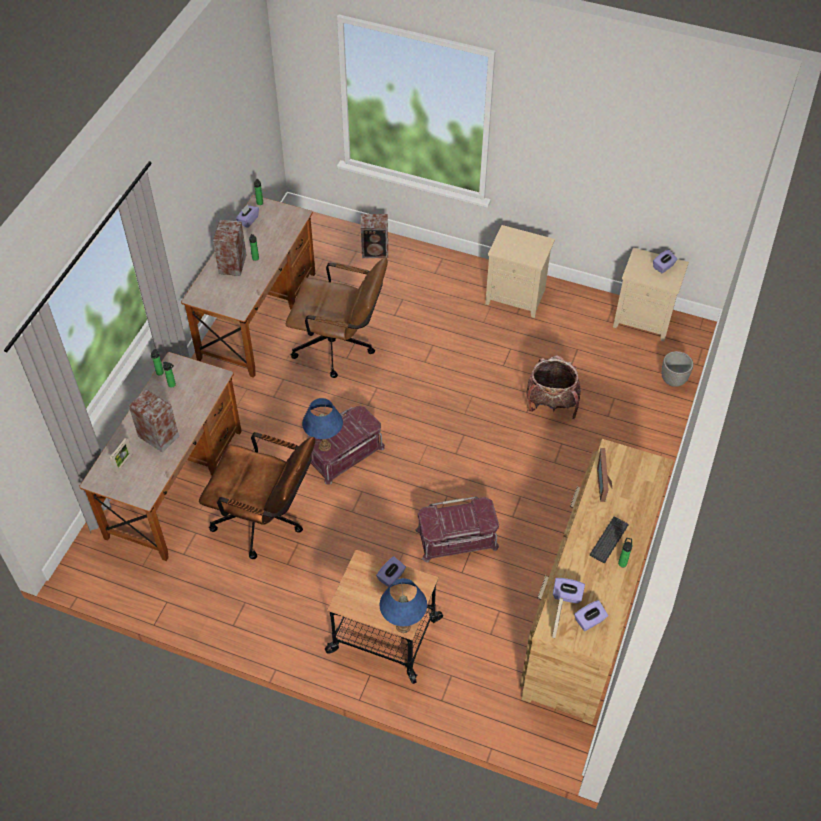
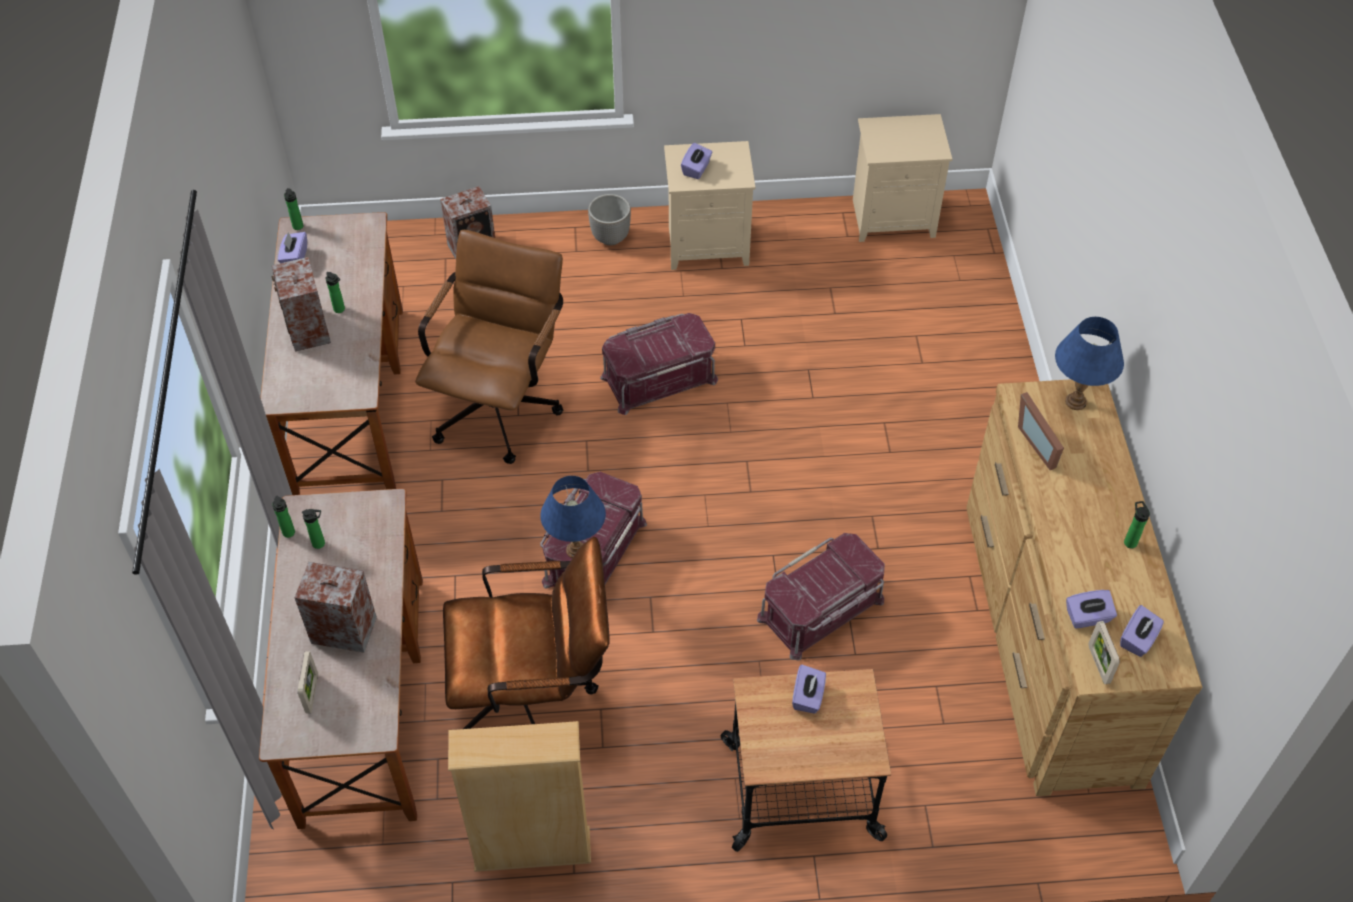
camera: 25 degrees left, 0 degrees up
brown office chair [286,258,388,378] -> brown office chair turned 60 degrees counterclockwise [415,230,563,464]
blue table lamp [379,578,427,633] -> blue table lamp moved to [1055,317,1124,410]
backpack [526,355,581,419] -> none
keyboard [590,517,629,563] -> none
purple tissue box [653,250,678,273] -> purple tissue box moved to [681,143,712,179]
planter [661,351,693,387] -> planter moved to [588,194,631,245]
none -> beige bookcase [448,721,591,872]
none -> red storage box [600,313,718,415]

